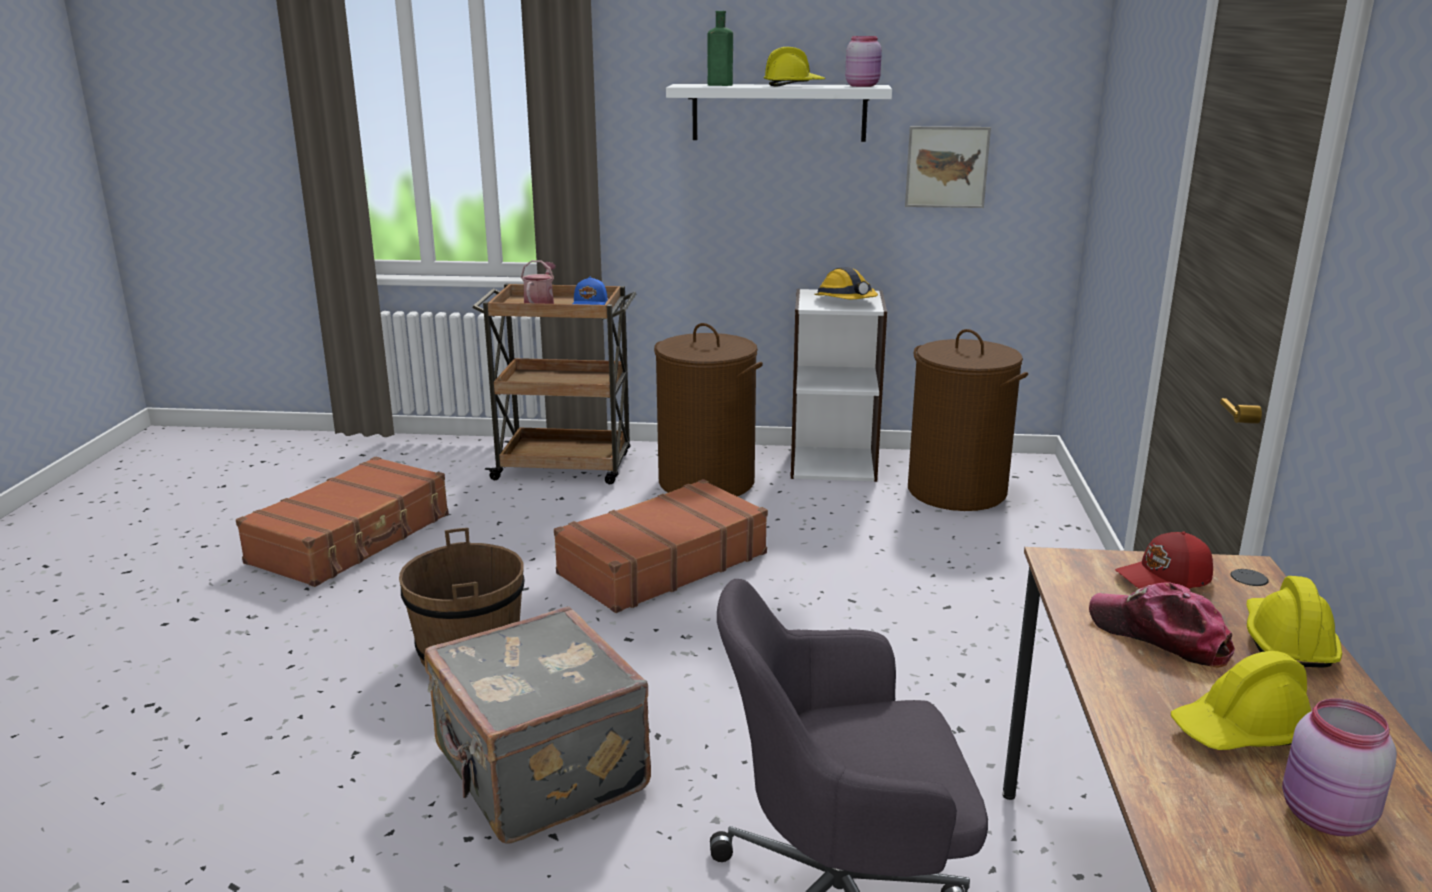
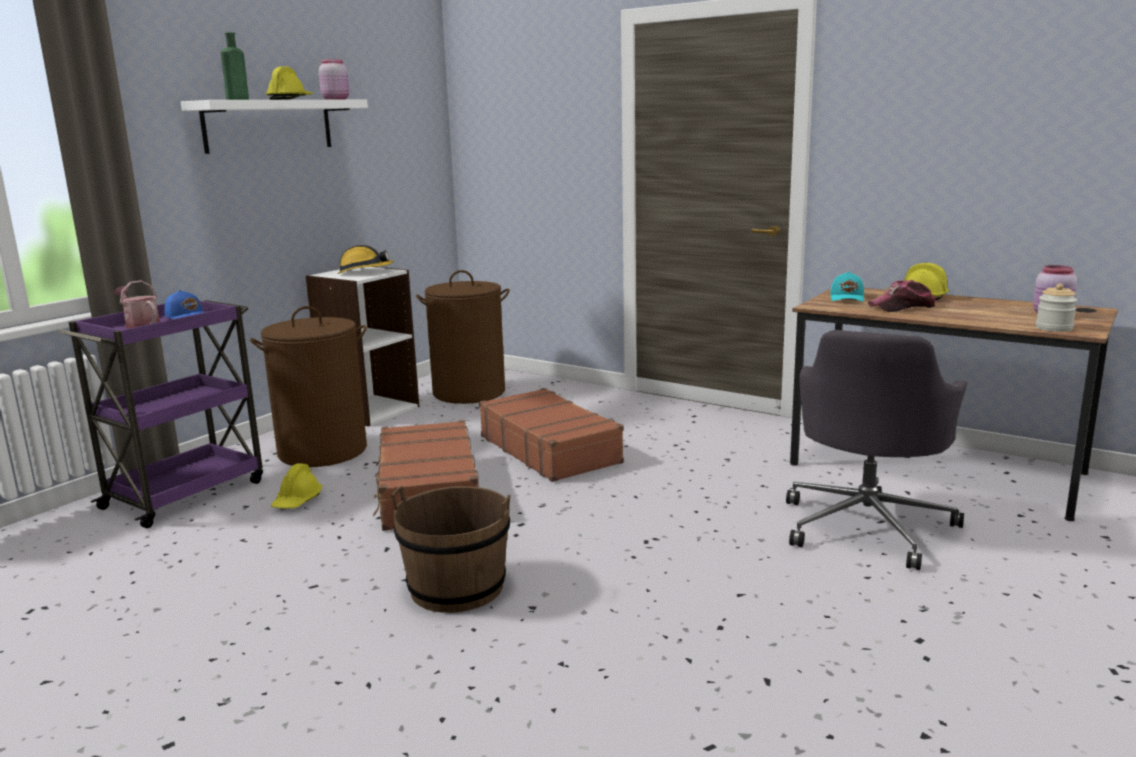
camera: 60 degrees left, 5 degrees down
brown suitcase [236,457,449,587] -> brown suitcase moved to [479,388,624,482]
grey suitcase [424,606,651,843] -> none
brown cart [472,283,636,484] -> purple cart [59,300,263,528]
picture [905,126,991,208] -> none
red cap [1115,531,1213,589] -> turquoise cap [830,272,864,302]
yellow hard hat [1171,651,1311,750] -> yellow hard hat moved to [271,464,322,509]
none -> jar [1036,283,1077,332]

